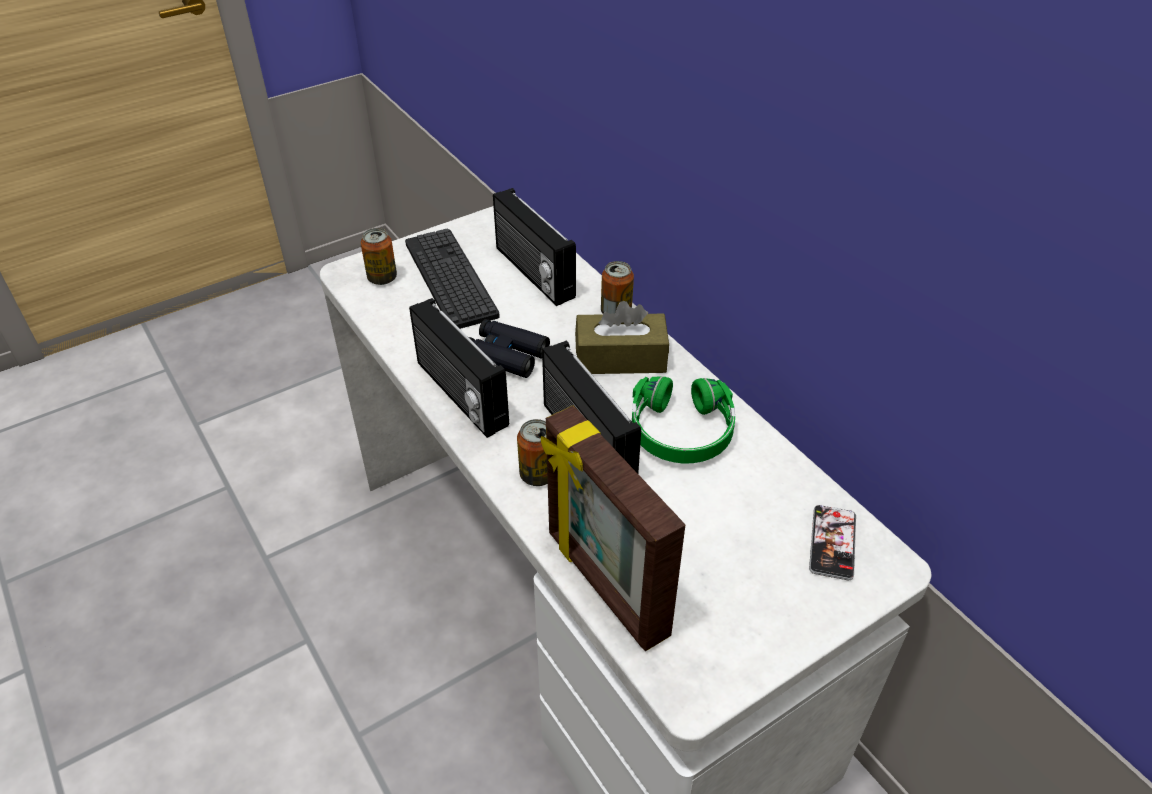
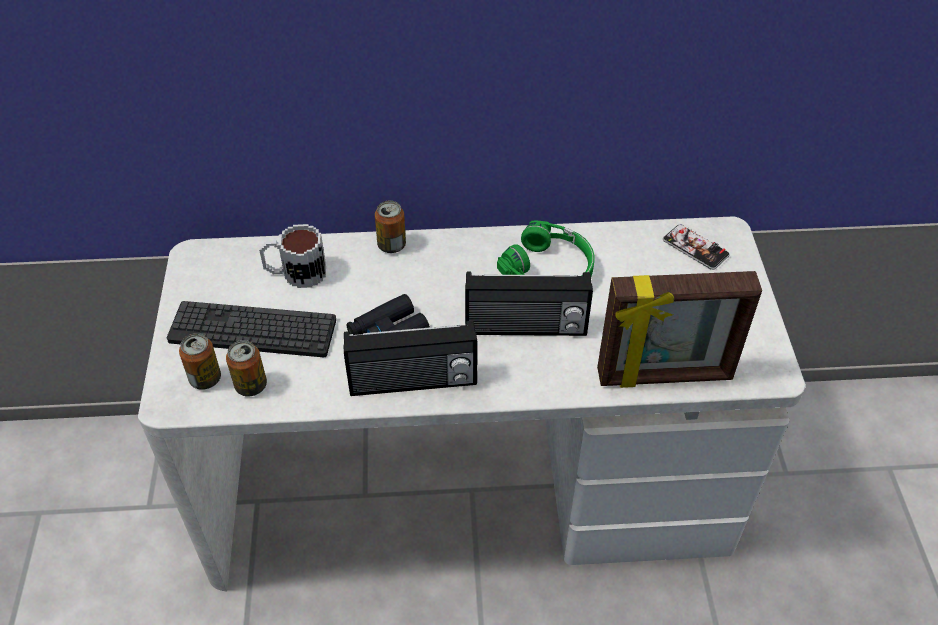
camera: 60 degrees left, 5 degrees up
radio [493,188,576,306] -> mug [259,224,326,288]
can [517,419,548,486] -> can moved to [226,340,267,397]
brown tissue box [575,301,669,374] -> none

